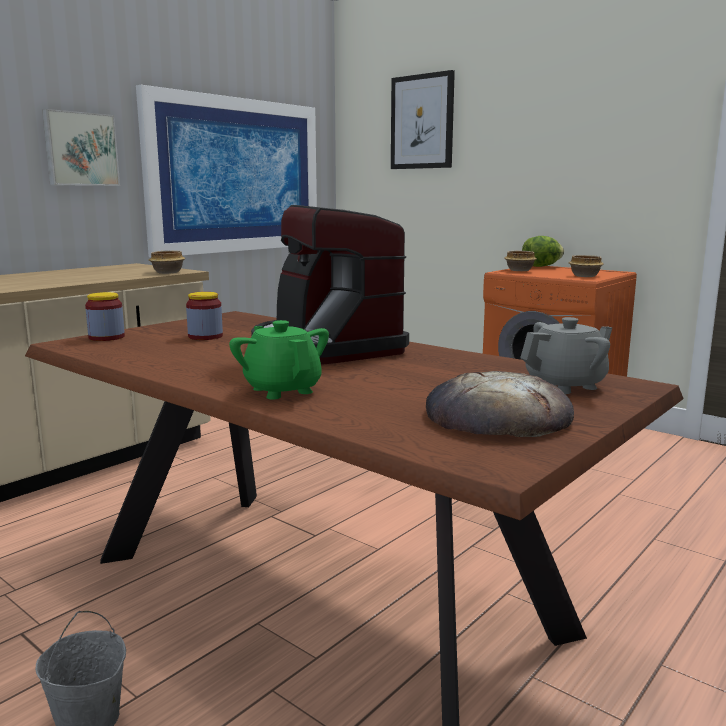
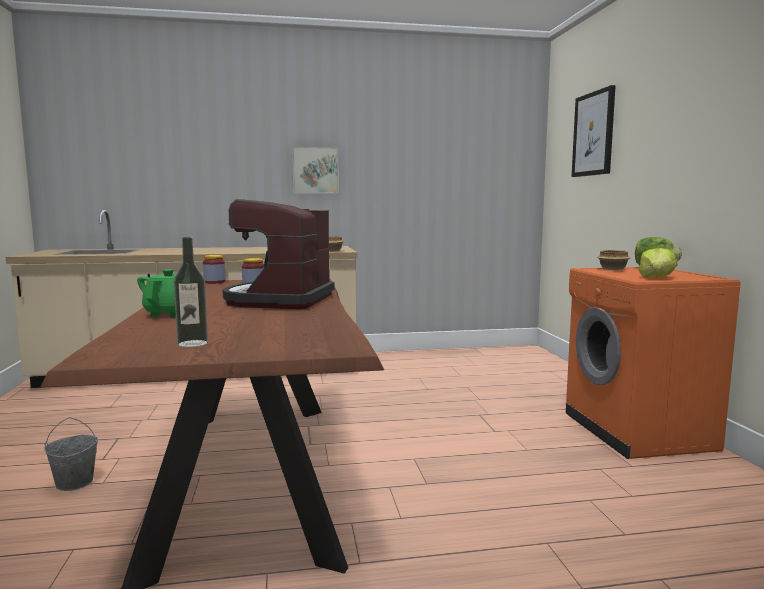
camera: 40 degrees right, 5 degrees down
picture [136,85,317,257] -> none
bread [426,371,574,437] -> bottle [174,237,208,347]
grey teapot [520,317,612,394] -> none
bowl [569,255,604,277] -> lettuce [638,248,677,277]

